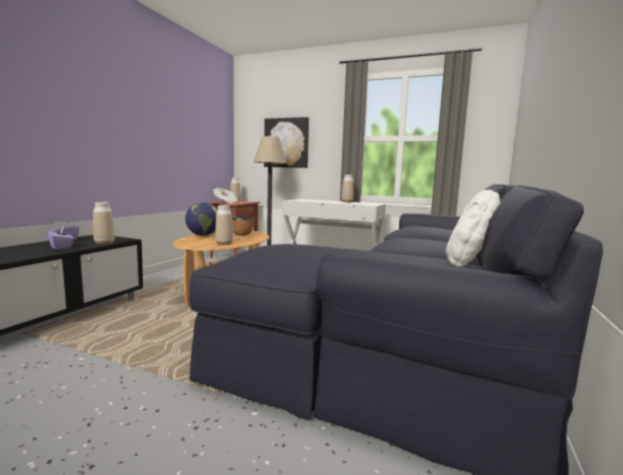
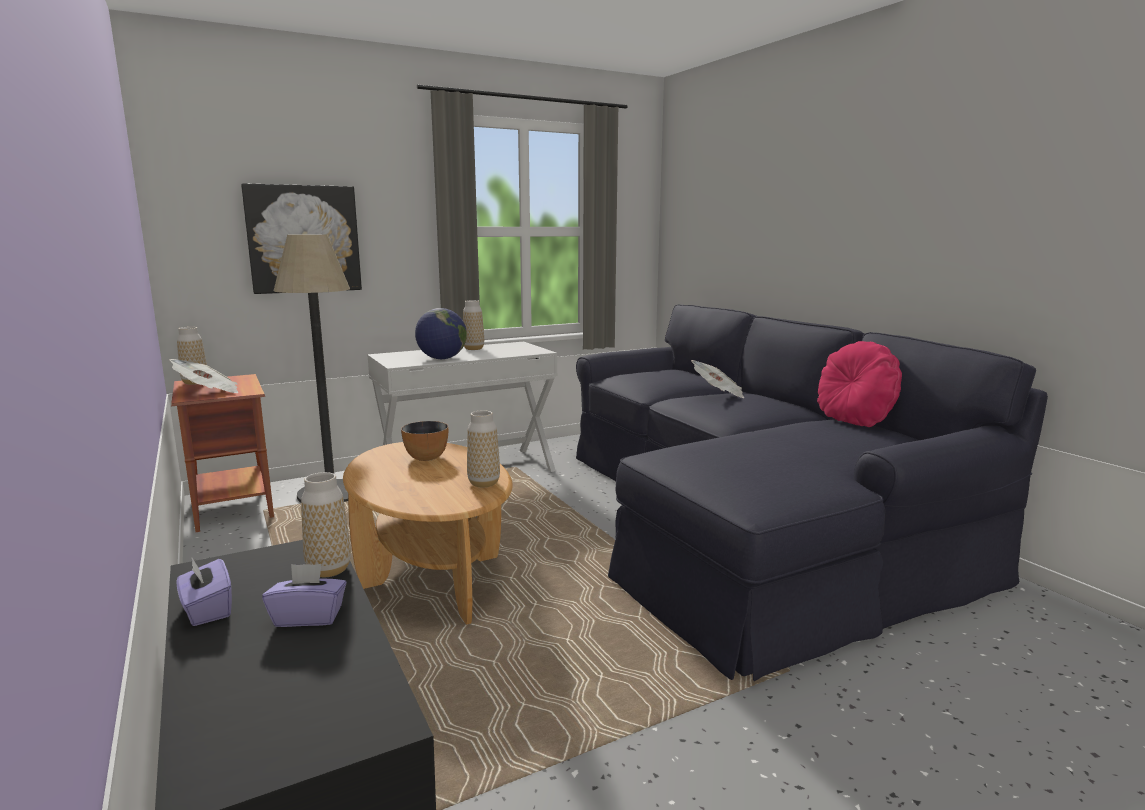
camera: 50 degrees left, 5 degrees up
globe [185,202,217,236] -> globe moved to [415,308,467,359]
white pillow [446,190,500,267] -> pink pillow [817,341,902,427]
none -> newspaper [691,360,744,398]

